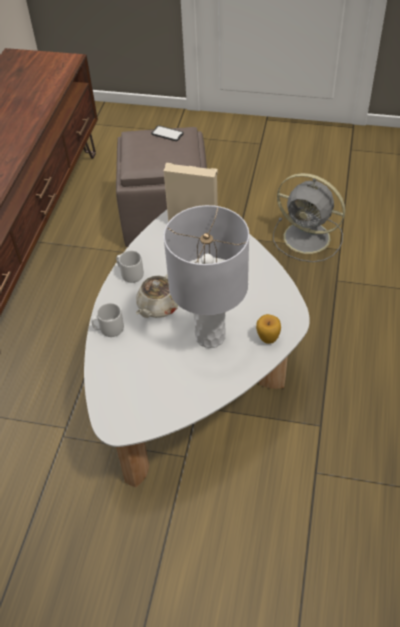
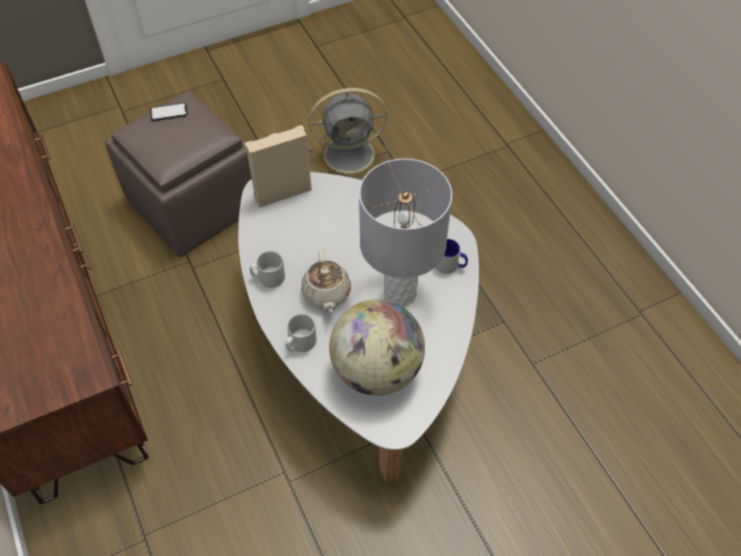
camera: 40 degrees left, 5 degrees up
apple [256,314,281,344] -> mug [436,239,468,274]
none -> globe [329,299,425,396]

